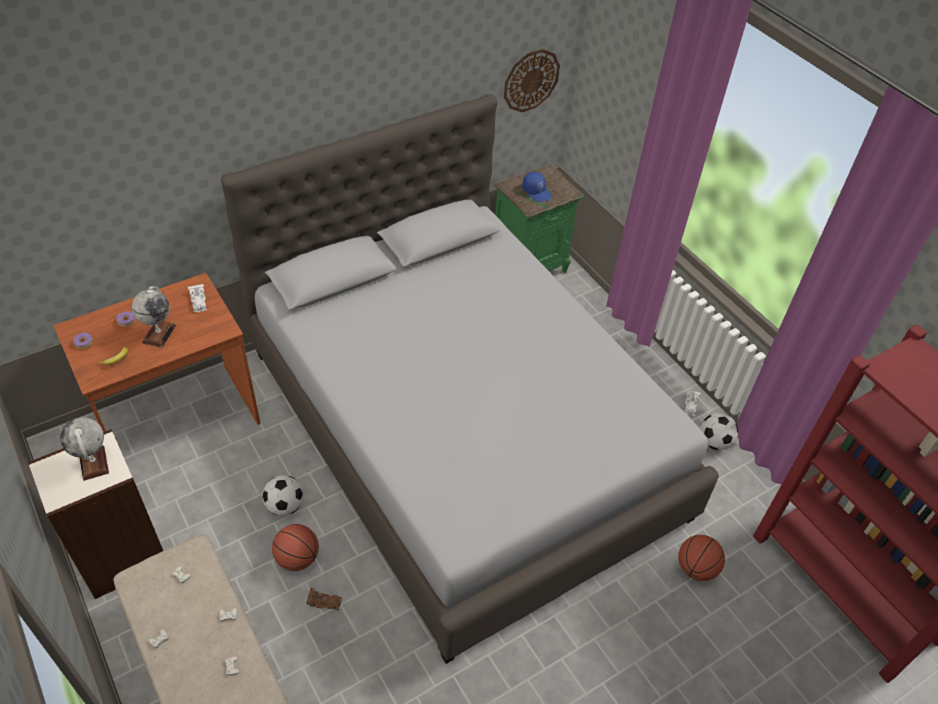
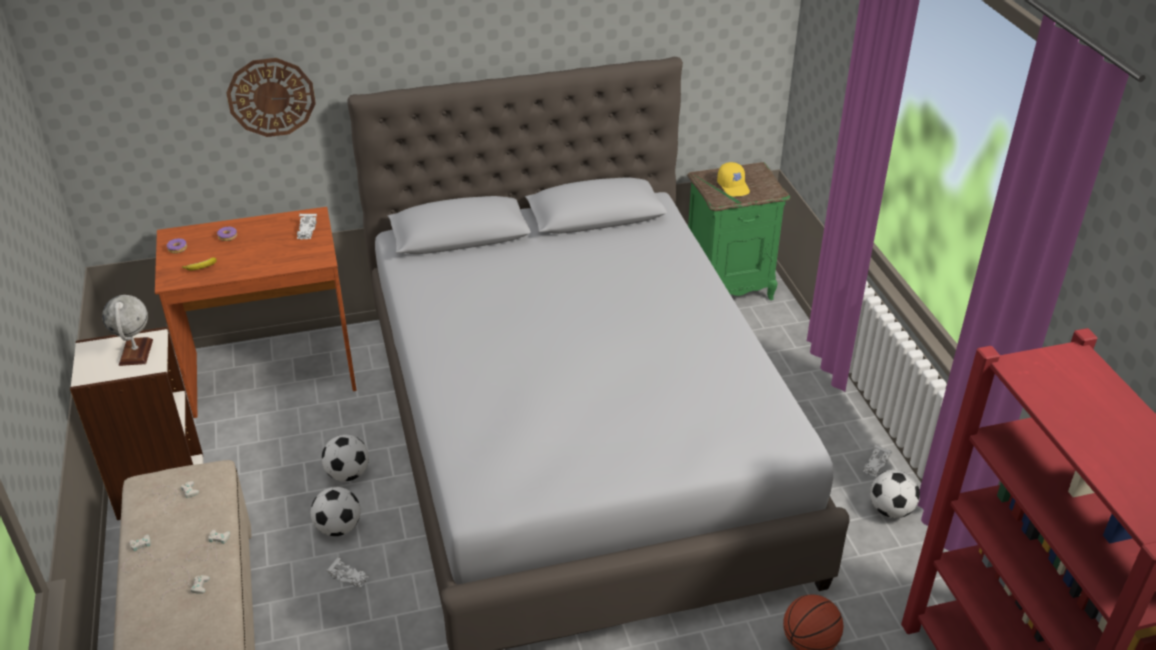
camera: 20 degrees right, 10 degrees down
globe [132,286,176,347] -> none
basketball [272,524,319,571] -> football [311,487,361,536]
brown toy car [306,588,342,610] -> white toy car [326,556,369,588]
wall clock [504,49,560,112] -> wall clock moved to [226,58,316,137]
blue cap [522,172,552,202] -> yellow cap [717,162,750,197]

